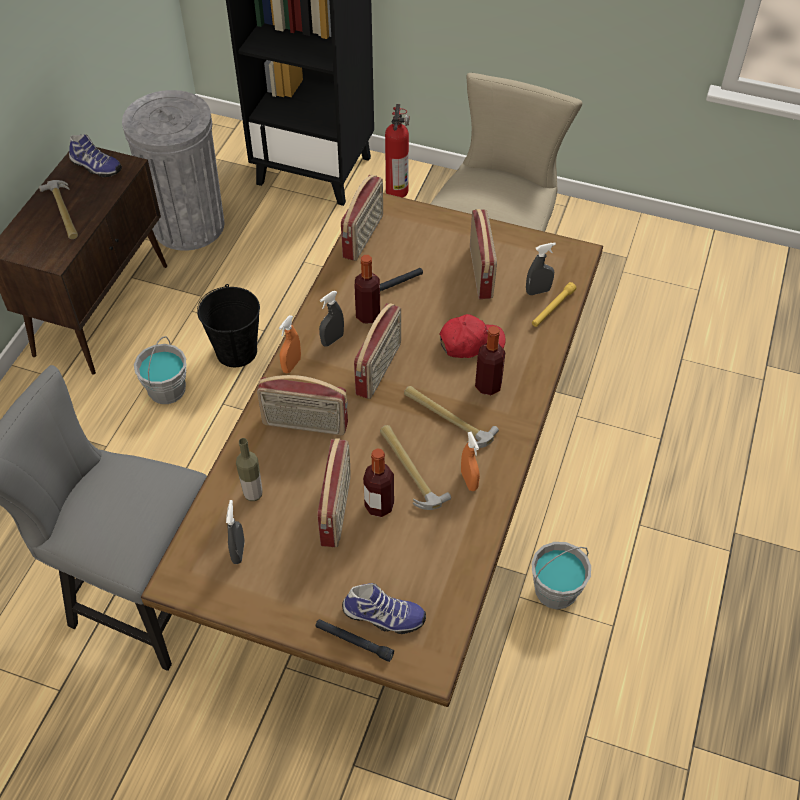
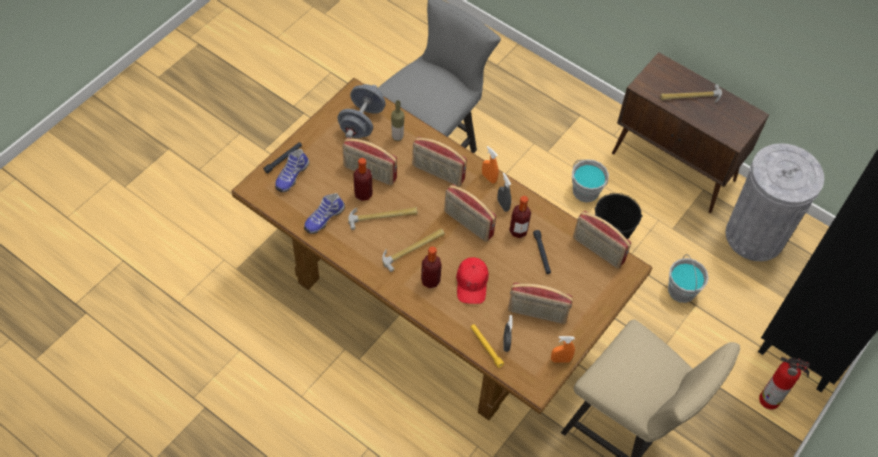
camera: 105 degrees right, 5 degrees up
shoe [69,134,122,177] -> shoe moved to [304,193,345,234]
grey spray bottle [226,500,245,564] -> grey dumbbell [337,84,386,138]
radio [257,375,348,435] -> radio turned 90 degrees counterclockwise [412,137,467,186]
orange spray bottle [461,432,480,491] -> orange spray bottle moved to [551,336,575,363]
grey bucket [531,542,591,609] -> grey bucket moved to [668,254,709,303]

